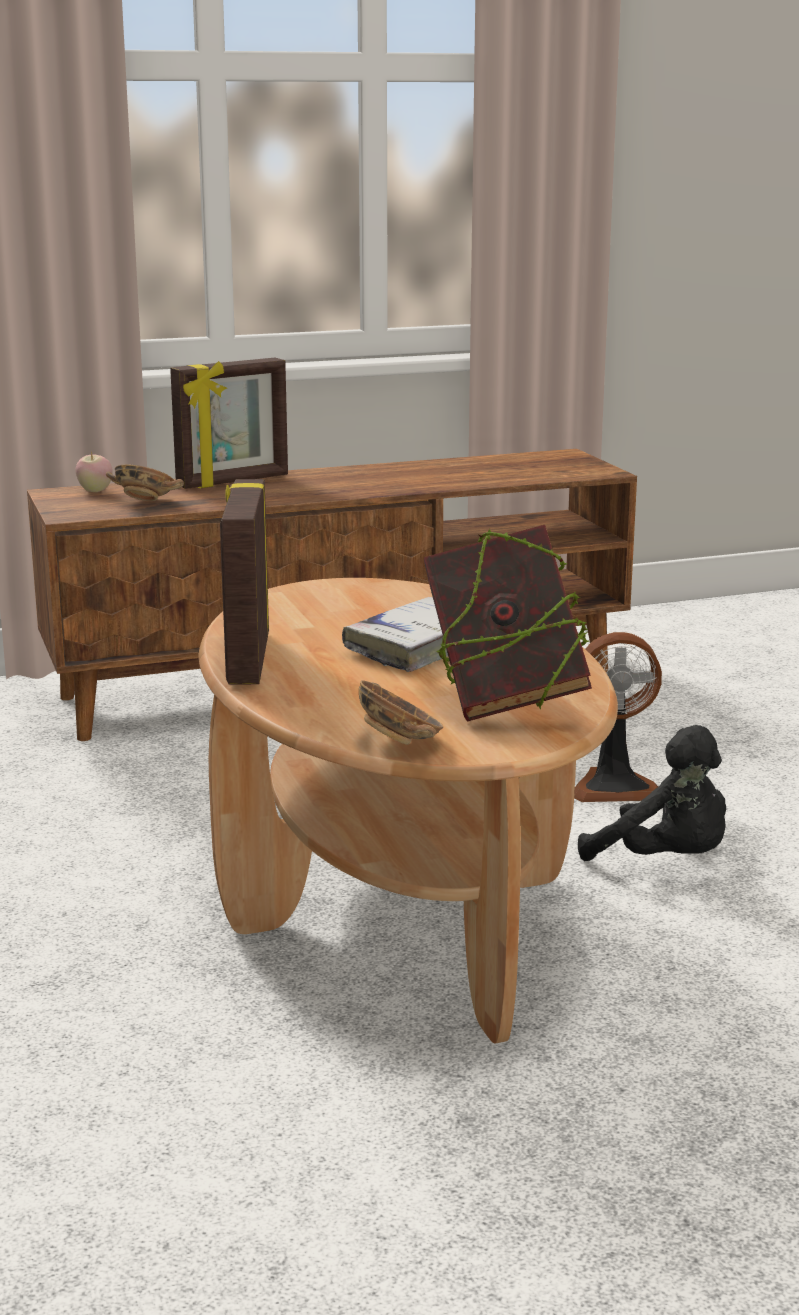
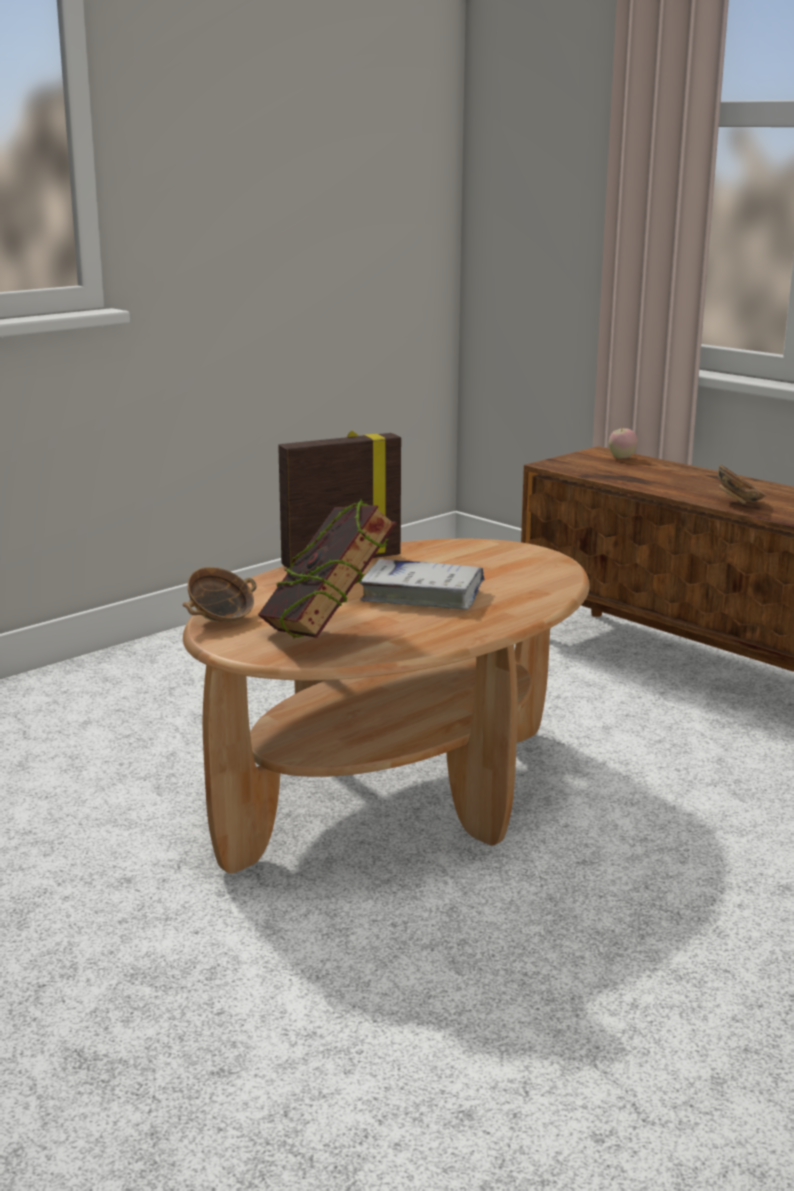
camera: 65 degrees right, 0 degrees up
bowl [106,464,184,501] -> bowl moved to [718,465,766,504]
picture frame [170,358,288,489] -> none
fan [574,632,662,802] -> none
black plush toy [578,725,726,861] -> none

